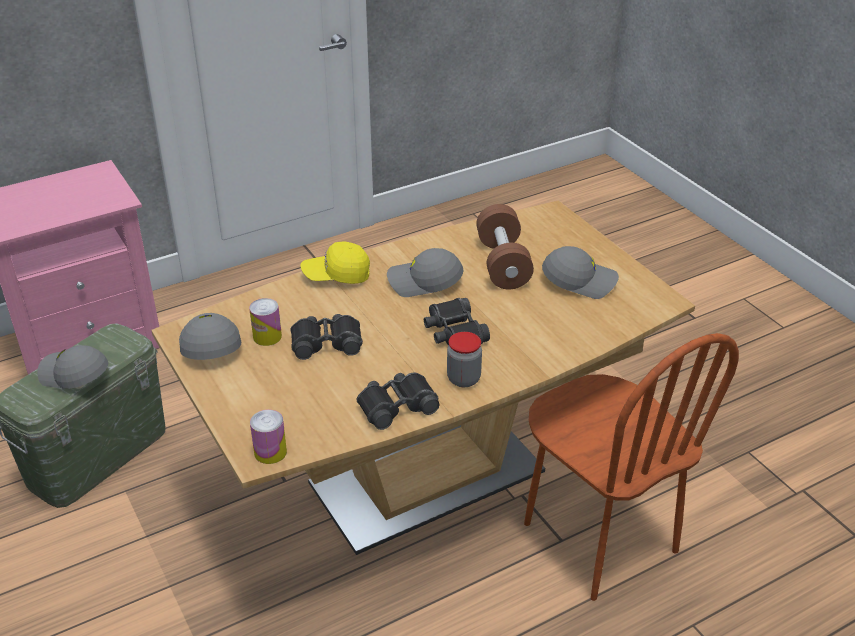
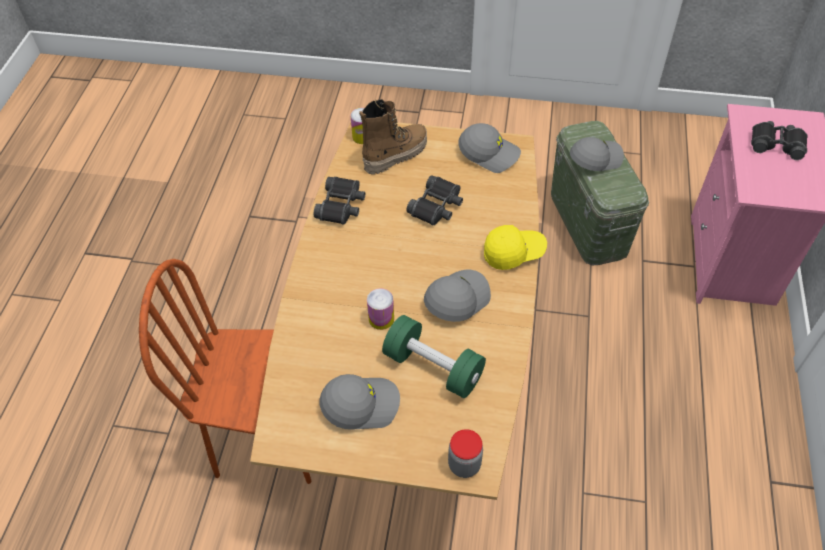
camera: 130 degrees right, 15 degrees up
can [249,298,282,346] -> can moved to [367,288,394,330]
yellow cap [300,242,370,284] -> yellow cap turned 45 degrees clockwise [484,225,547,270]
black binoculars [424,298,490,346] -> black binoculars moved to [751,121,808,160]
jar [447,332,482,387] -> jar moved to [448,429,483,478]
brown dumbbell [476,204,534,290] -> green dumbbell [382,315,486,398]
grey cap [542,246,619,299] -> grey cap turned 150 degrees counterclockwise [320,374,400,430]
none -> boot [359,99,427,175]

